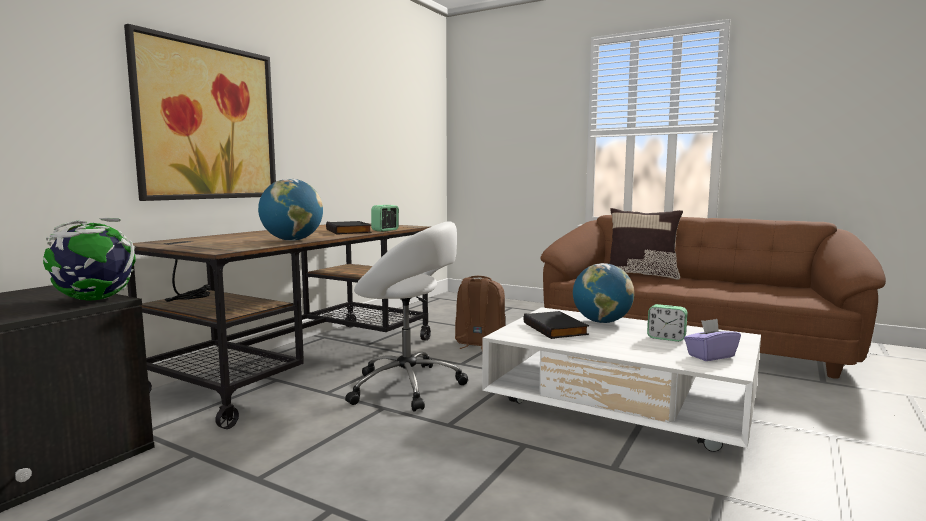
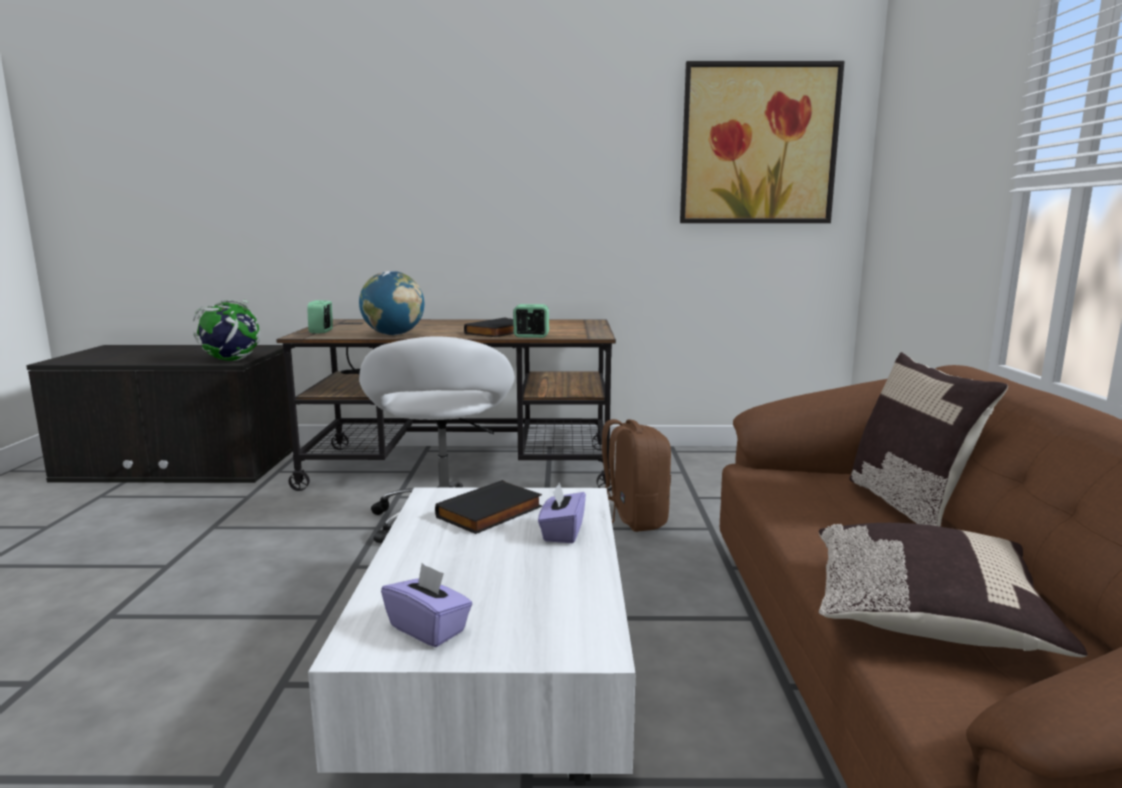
camera: 60 degrees right, 5 degrees up
picture [124,24,276,201] -> picture moved to [680,61,845,223]
globe [573,263,634,323] -> purple tissue box [538,482,586,543]
alarm clock [647,304,688,342] -> alarm clock moved to [307,300,333,333]
none -> pillow [819,523,1087,657]

